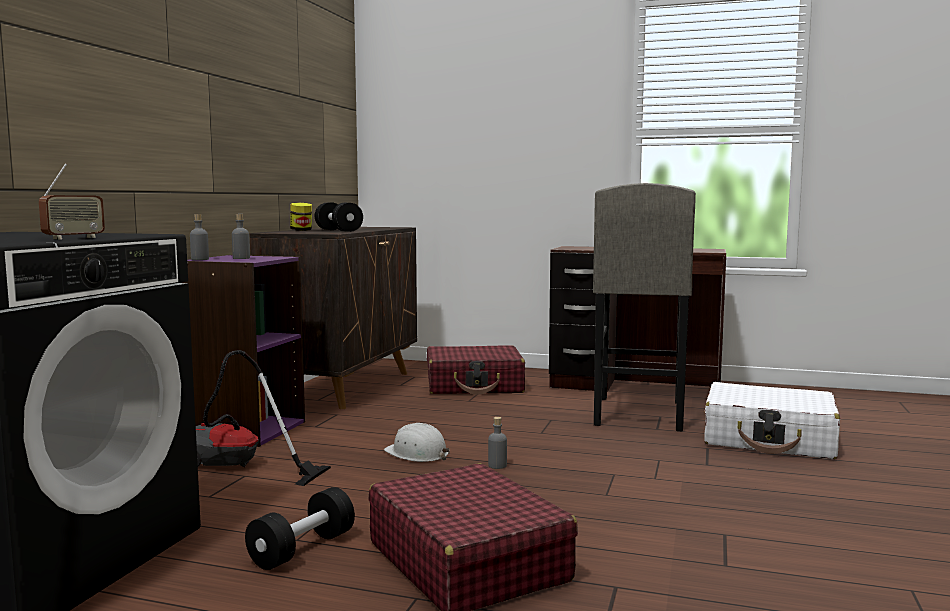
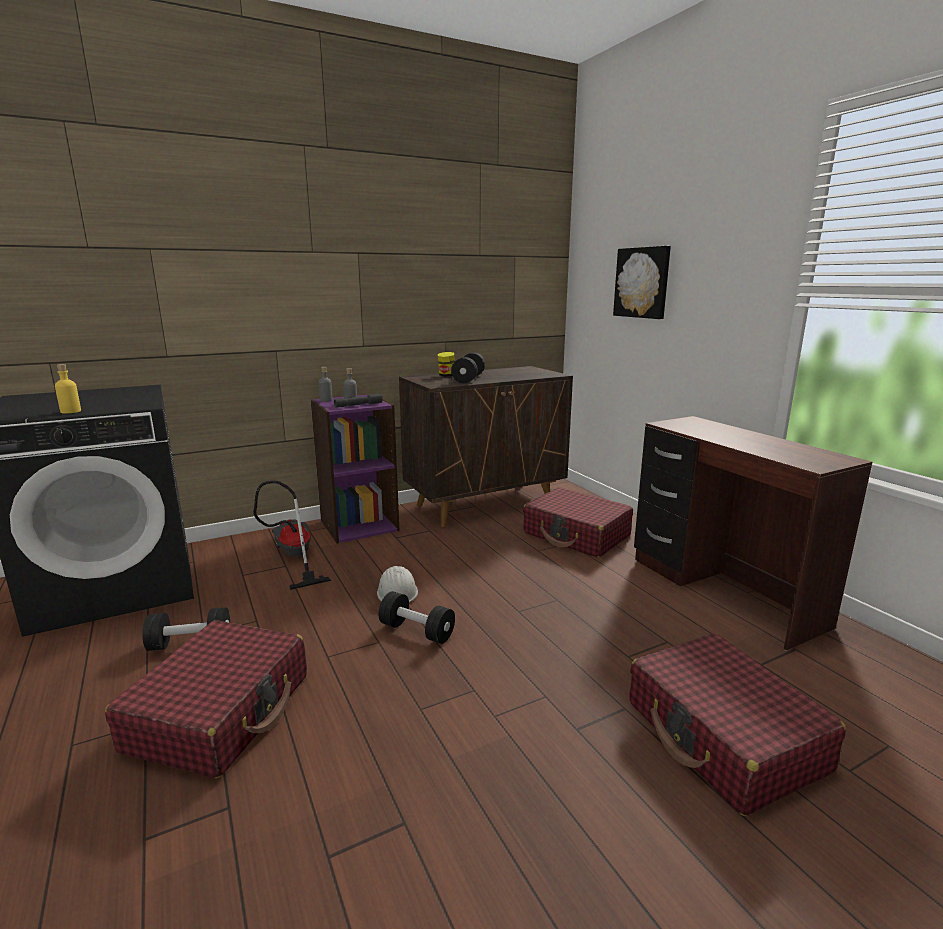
camera: 45 degrees right, 10 degrees up
radio [39,163,105,239] -> yellow bottle [55,364,81,414]
grey bottle [488,417,507,469] -> black dumbbell [379,591,455,644]
grey stool [593,183,696,431] -> none
white suitcase [704,382,840,459] -> red suitcase [629,634,846,816]
none -> grey flashlight [334,393,383,407]
none -> picture [613,246,671,319]

